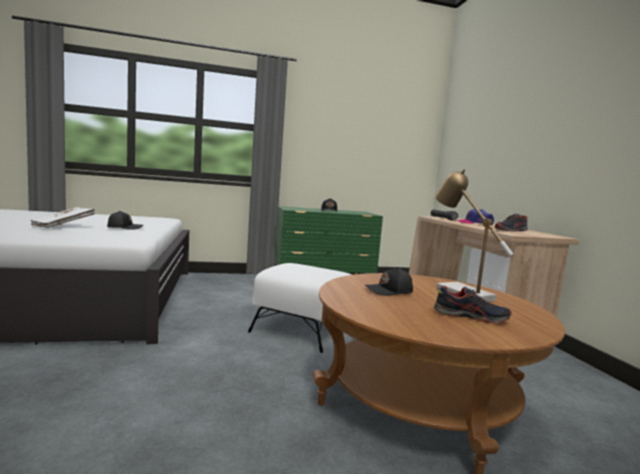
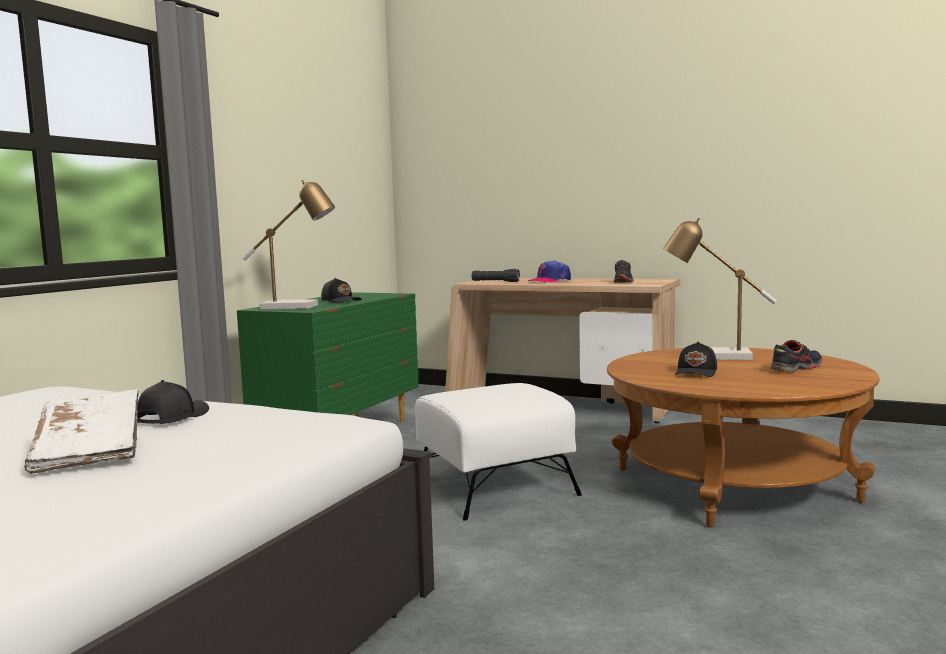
camera: 50 degrees left, 0 degrees up
none -> table lamp [242,179,335,309]

